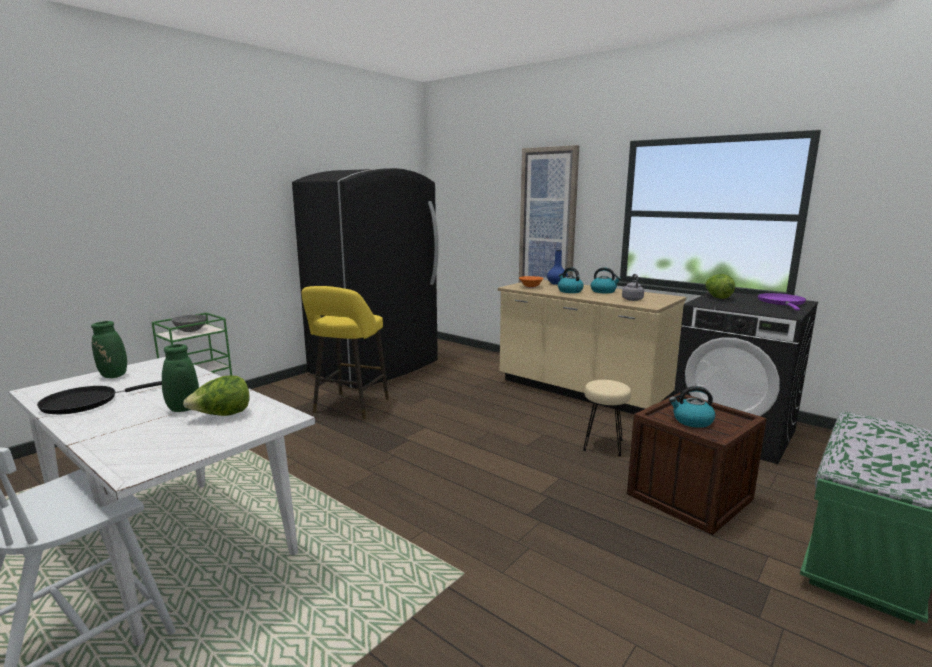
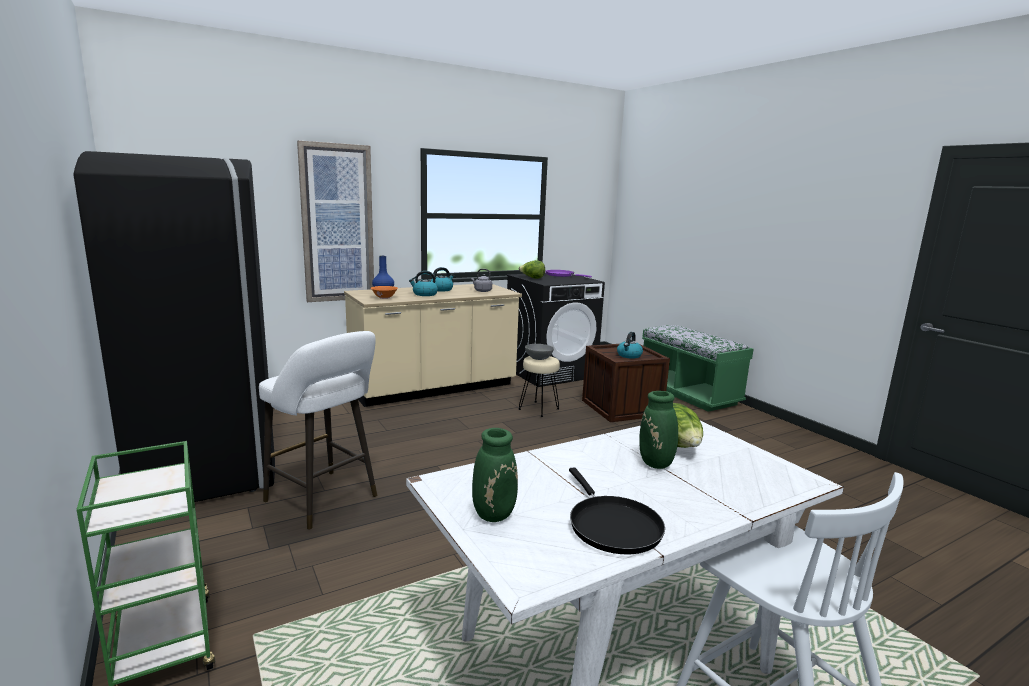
camera: 70 degrees left, 0 degrees up
grey bowl [172,315,207,332] -> grey bowl moved to [525,344,554,360]
yellow stool [301,286,389,419] -> white stool [259,331,377,529]

